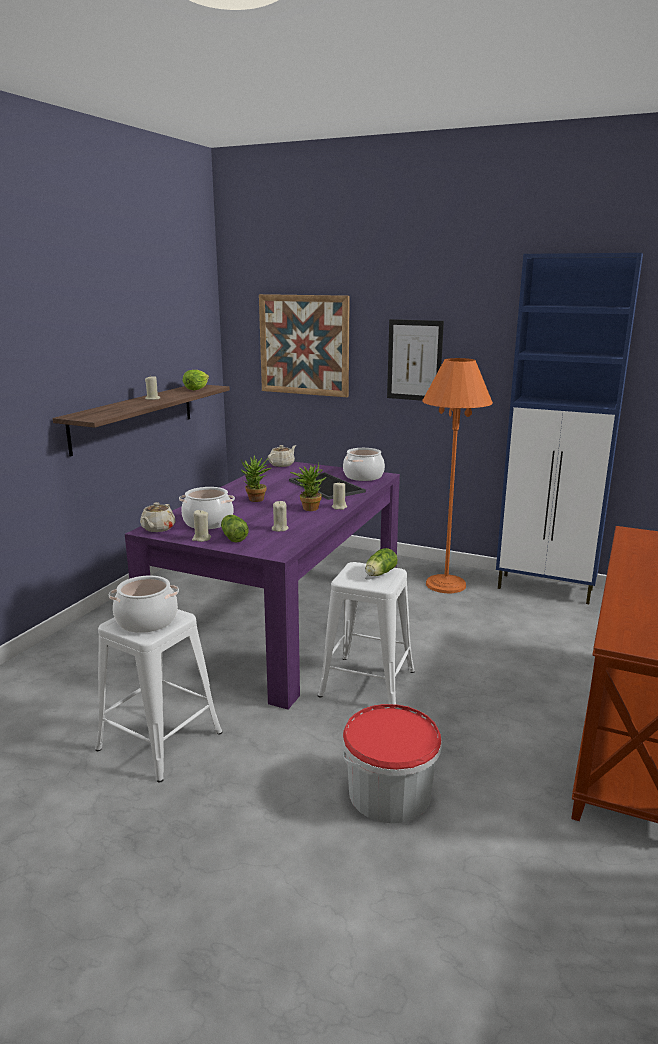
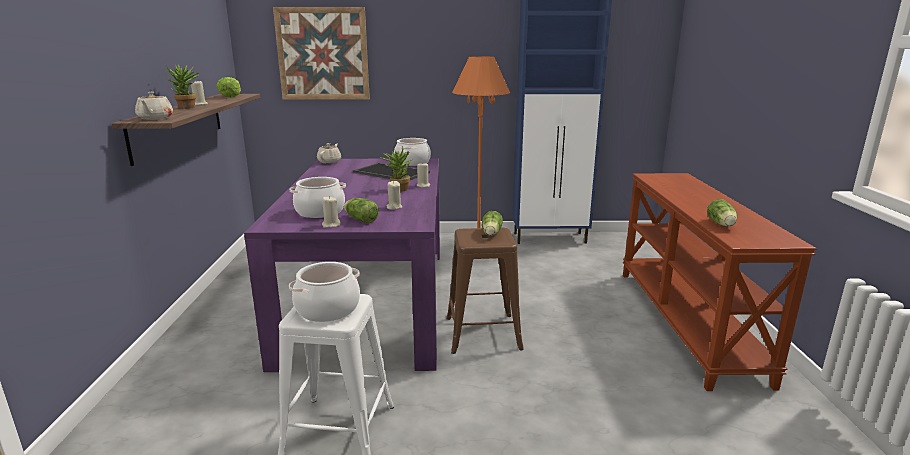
camera: 25 degrees left, 0 degrees up
beige teapot [140,502,176,532] -> beige teapot moved to [135,92,173,120]
potted plant [240,455,271,502] -> potted plant moved to [166,64,198,109]
white stool [318,562,415,705] -> brown stool [446,227,524,354]
bucket [342,704,442,823] -> none
picture [387,319,444,401] -> none
none -> lettuce [707,199,737,226]

